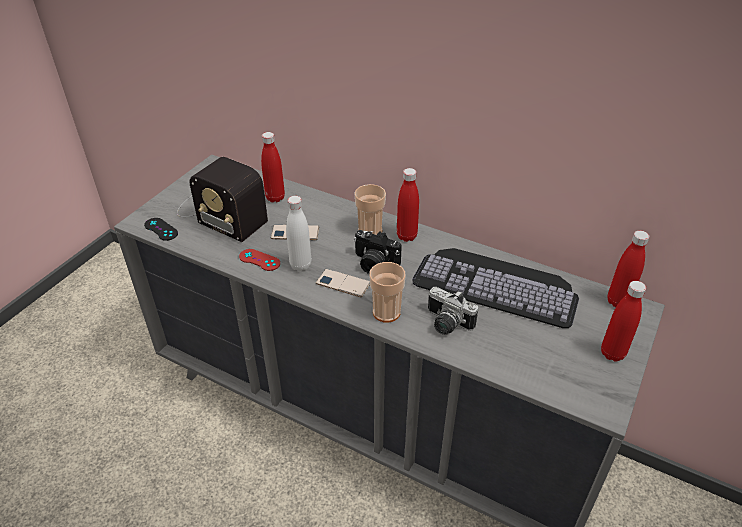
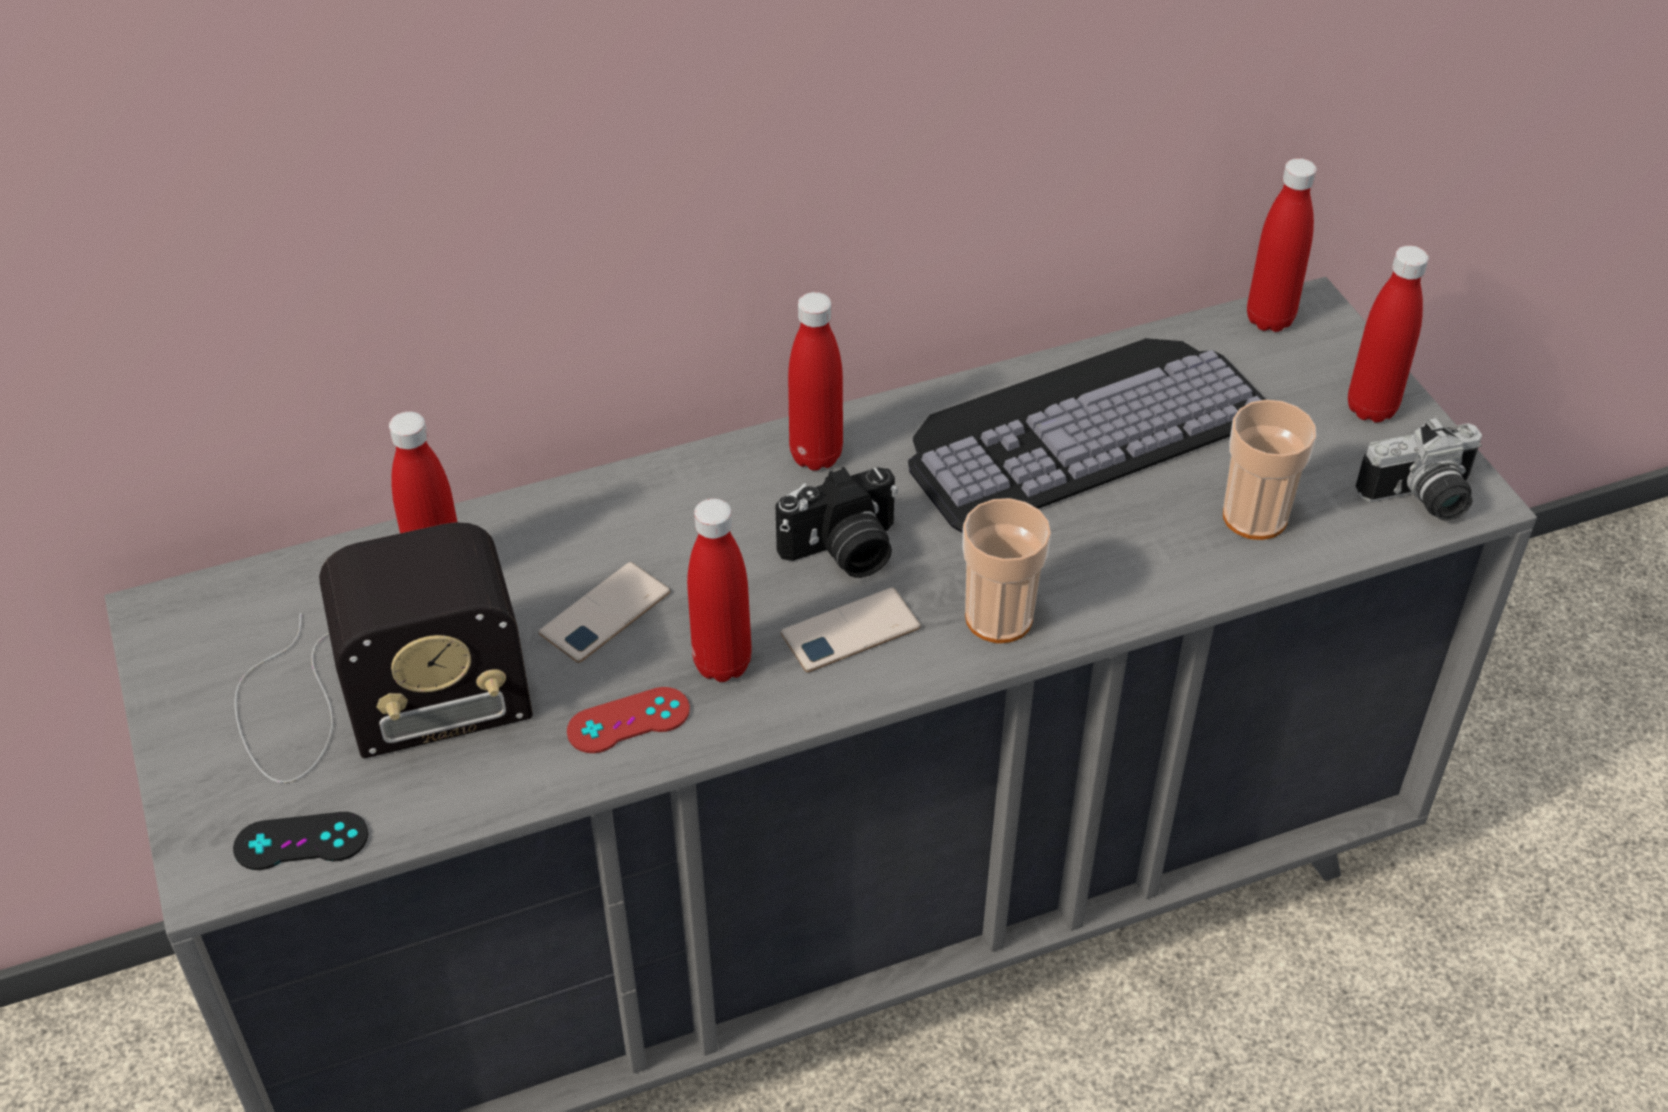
camera: 50 degrees left, 5 degrees up
white bottle [286,196,311,271] -> red bottle [687,498,752,682]
cup [355,184,386,235] -> cup moved to [1223,400,1316,540]
camera [428,287,478,335] -> camera moved to [1355,416,1482,521]

